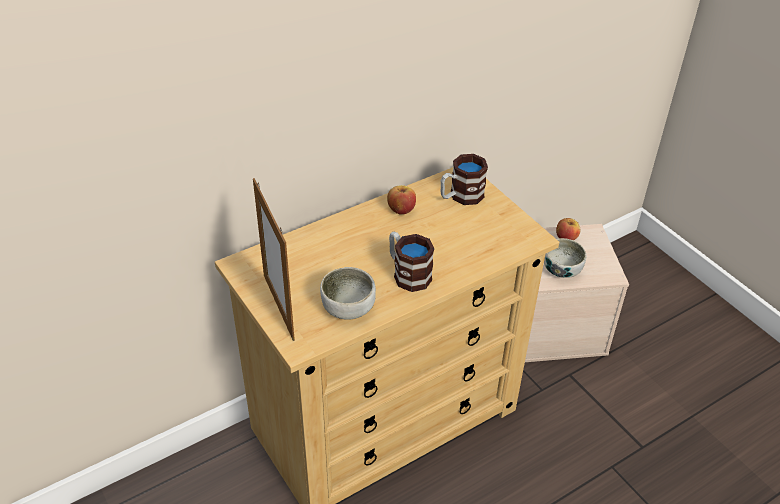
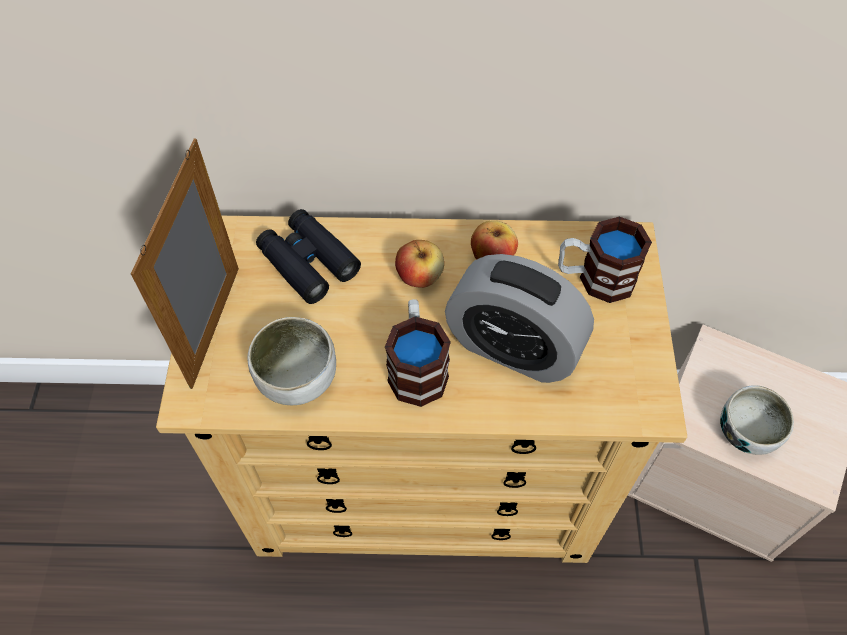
camera: 35 degrees right, 15 degrees up
apple [556,218,580,240] -> apple moved to [395,240,444,288]
none -> black binoculars [256,209,361,304]
none -> alarm clock [445,254,594,383]

